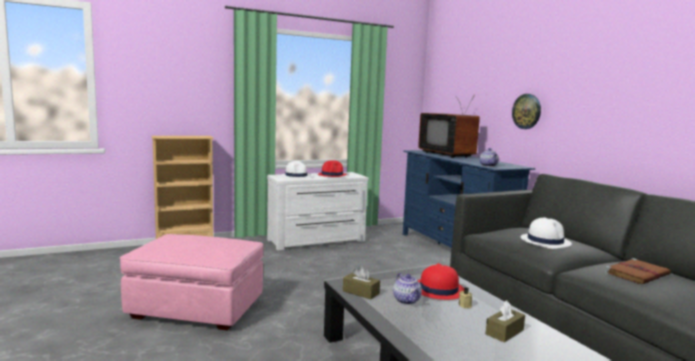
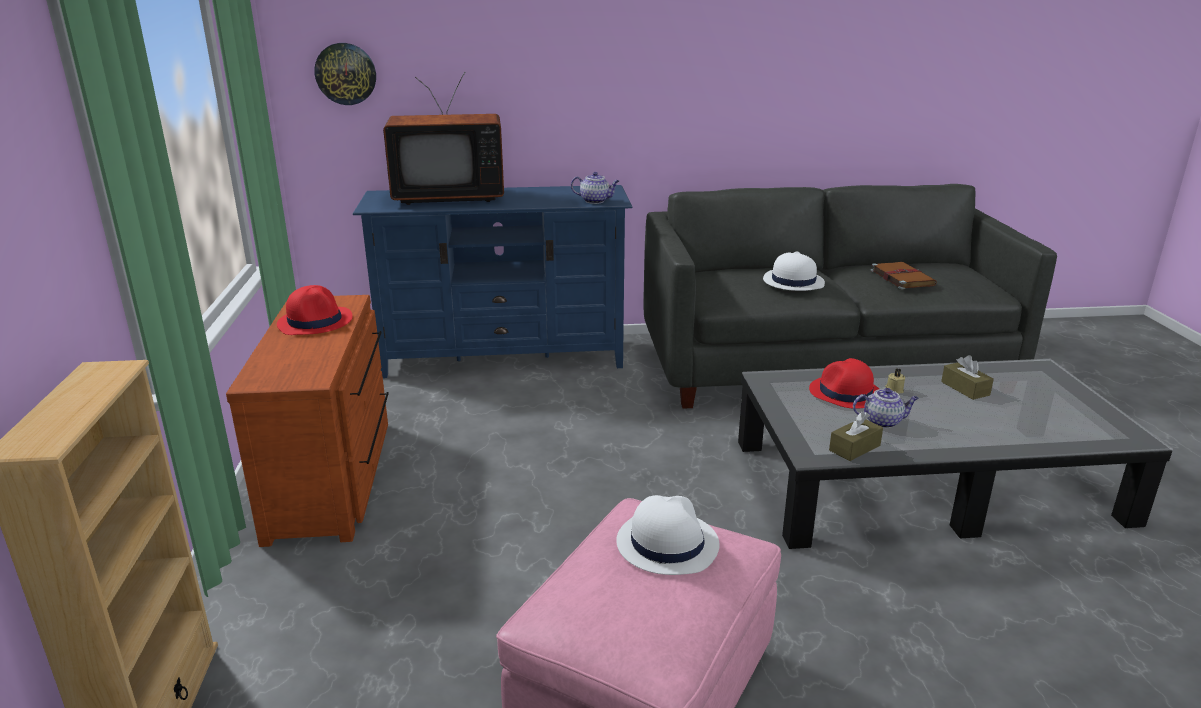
camera: 70 degrees left, 15 degrees up
white dresser [267,172,368,250] -> brown dresser [226,295,389,547]
white hat [281,161,312,178] -> white hat moved to [616,495,720,575]
wall clock [512,94,541,129] -> wall clock moved to [314,43,376,105]

